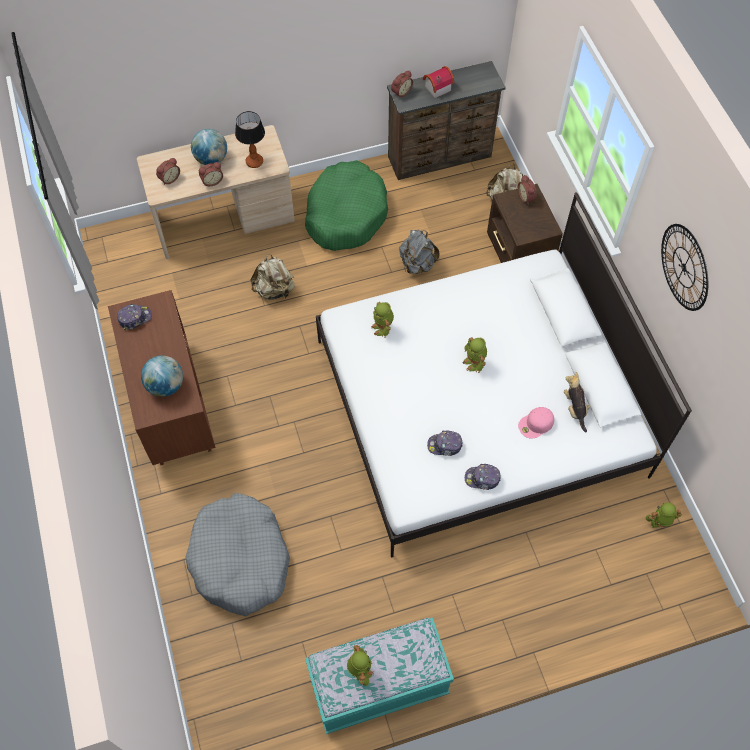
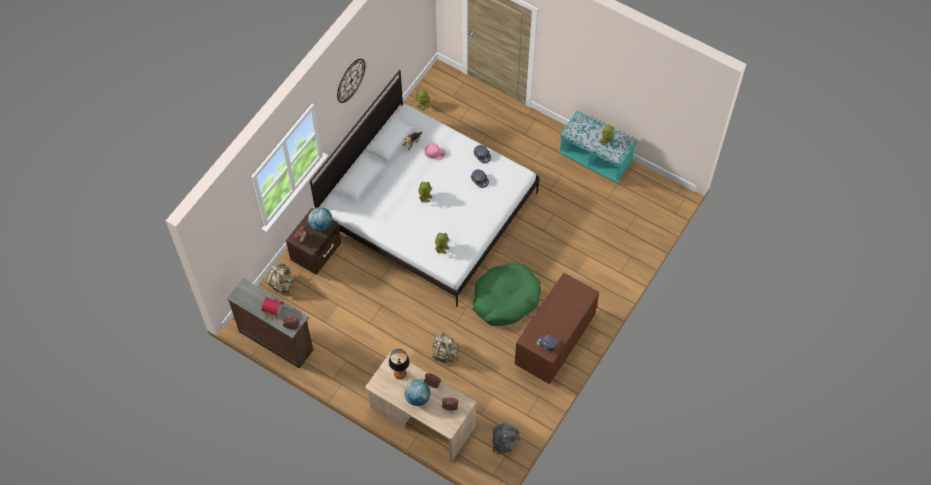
camera: 130 degrees left, 0 degrees up
globe [141,355,183,397] -> globe moved to [308,207,332,231]
grey dog bed [186,493,290,616] -> none
green dog bed [305,160,388,251] -> green dog bed moved to [473,264,541,326]
grey backpack [399,229,439,274] -> grey backpack moved to [493,423,519,454]

